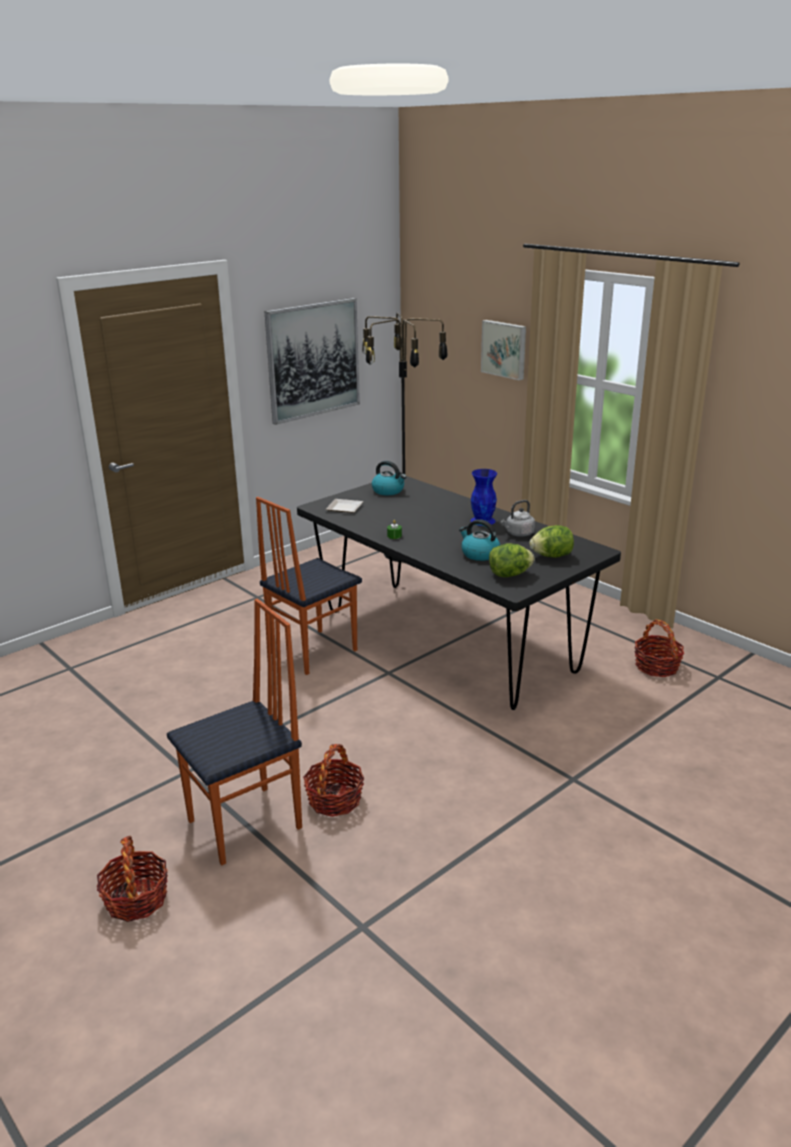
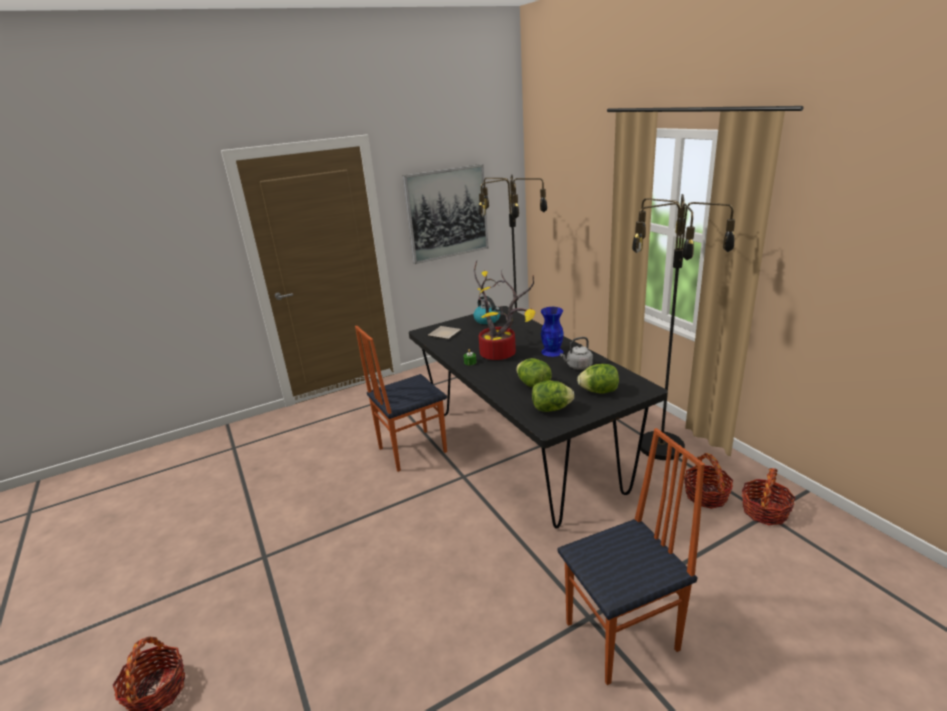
camera: 15 degrees right, 0 degrees up
chair [167,599,302,865] -> chair moved to [558,428,705,685]
basket [303,744,364,817] -> basket moved to [741,468,796,525]
kettle [459,519,500,561] -> lettuce [516,358,552,387]
picture [481,320,526,380] -> none
none -> potted plant [474,260,536,360]
none -> floor lamp [632,194,735,460]

